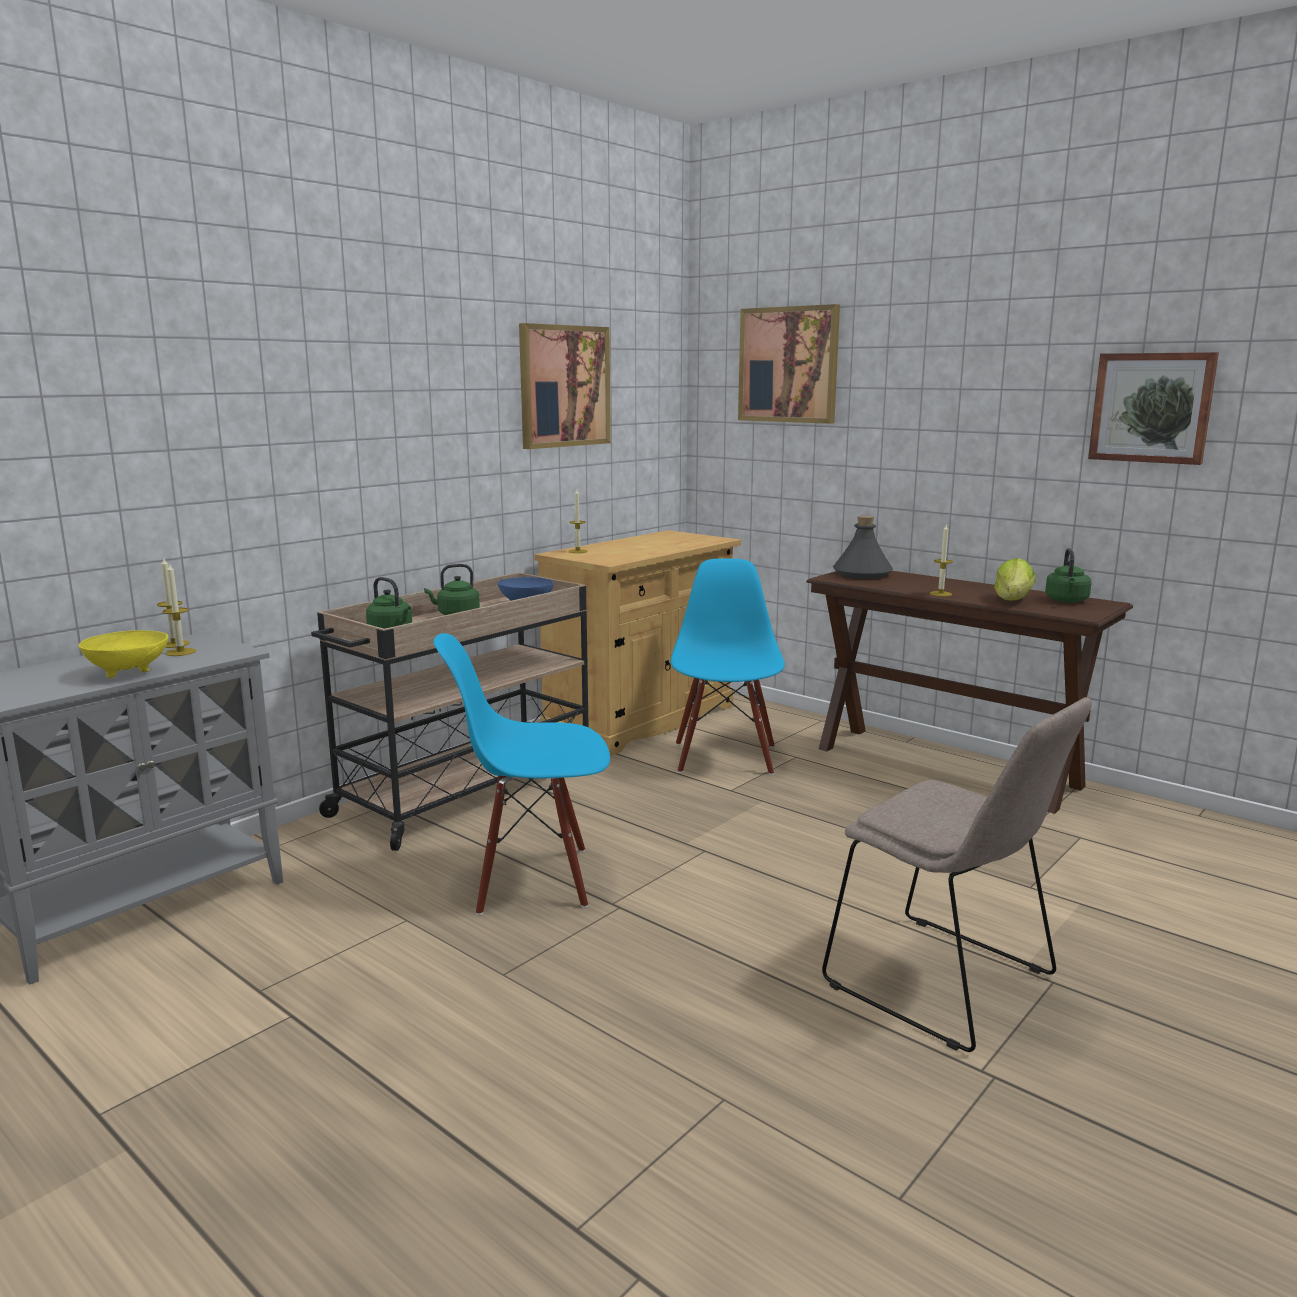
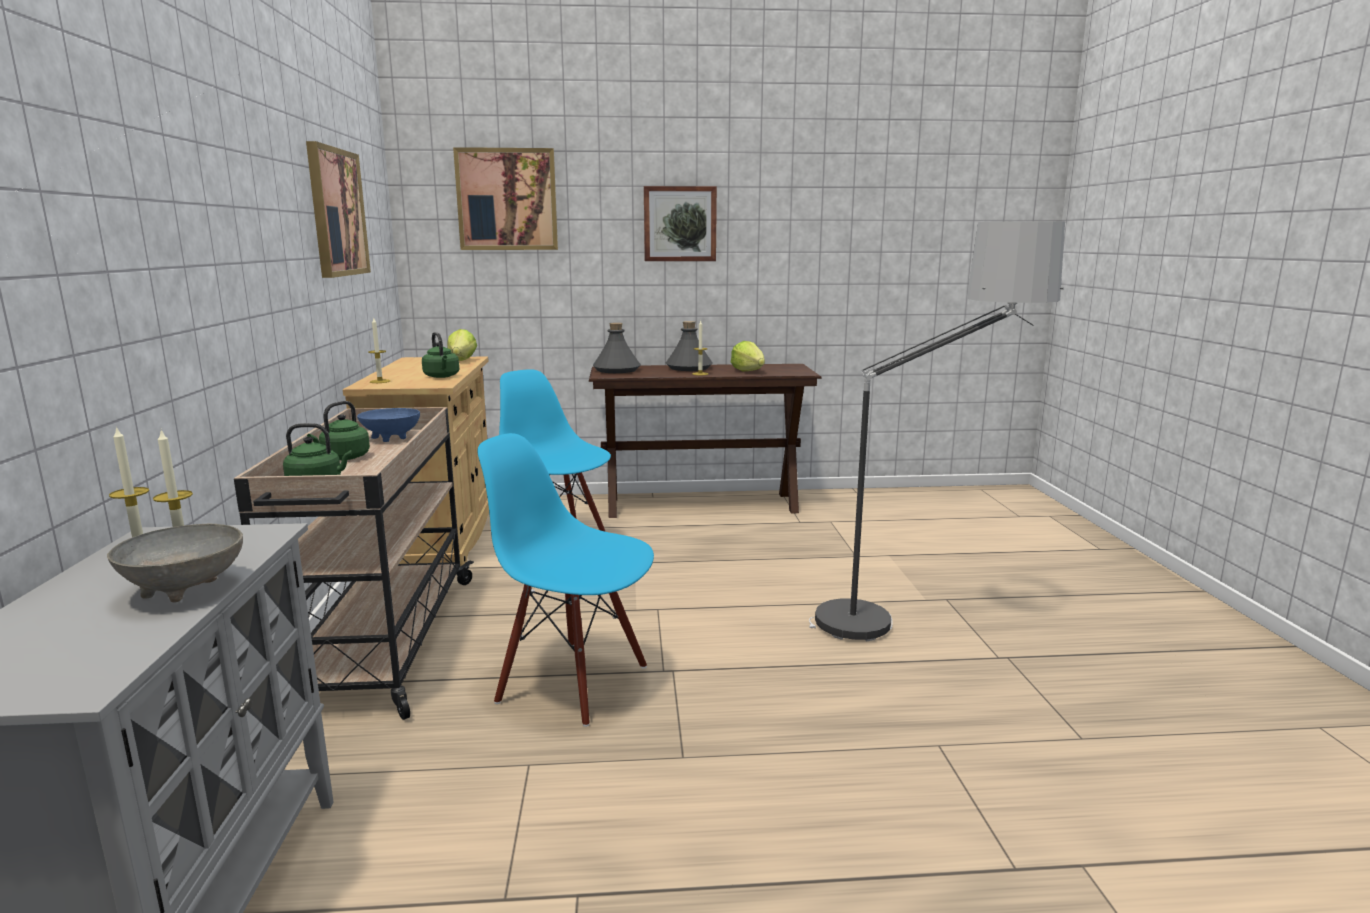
camera: 45 degrees left, 0 degrees up
yellow bowl [79,630,168,678] -> grey bowl [107,524,243,602]
blue chair [433,633,610,915] -> blue chair turned 75 degrees clockwise [478,433,654,727]
beige chair [822,697,1092,1052] -> floor lamp [809,221,1065,642]
green kettle [1045,548,1091,603] -> green kettle moved to [422,332,459,378]
picture [1088,352,1219,465] -> picture moved to [644,186,717,261]
none -> lettuce [447,329,477,361]
none -> grey bottle [666,321,712,371]

